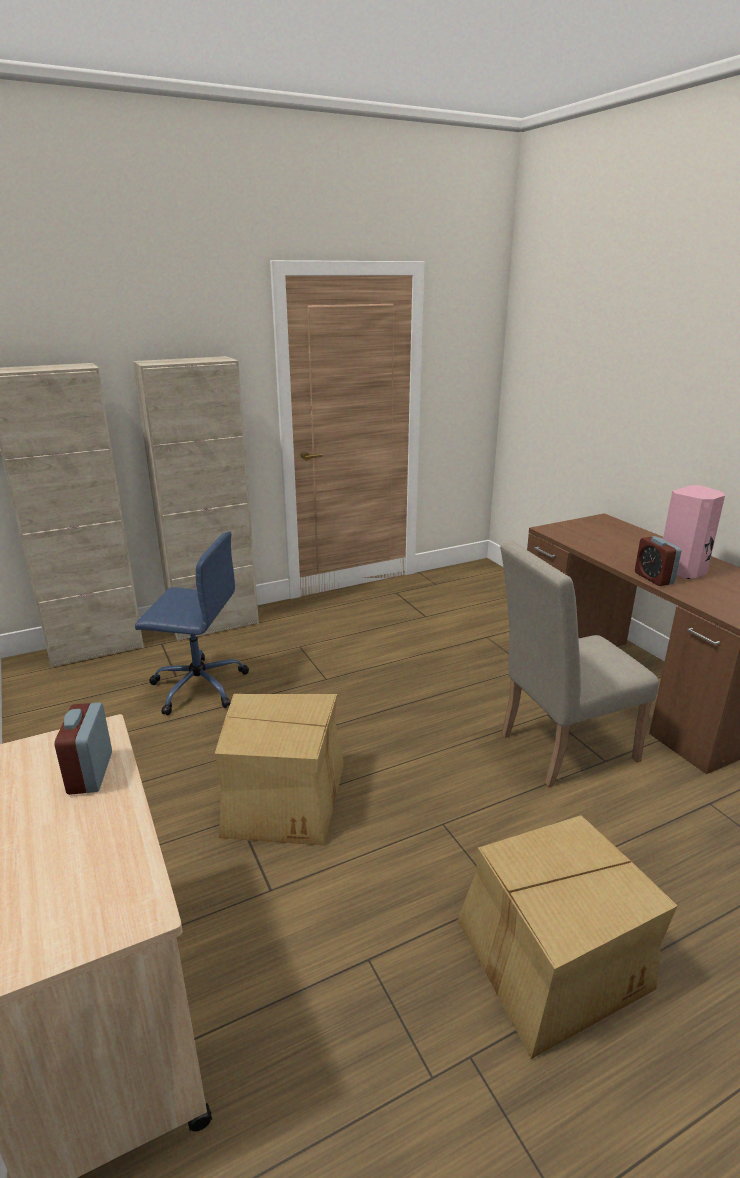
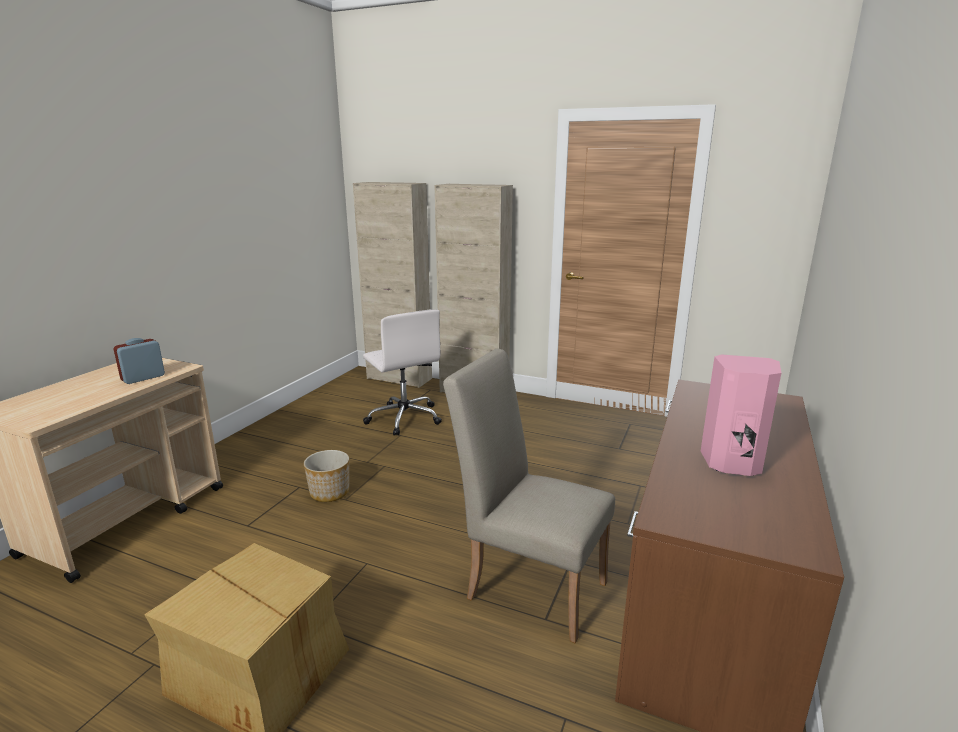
camera: 50 degrees right, 5 degrees down
blue office chair [135,532,249,716] -> white office chair [363,309,442,435]
cardboard box [215,694,344,846] -> planter [304,450,349,502]
alarm clock [635,536,681,586] -> none

